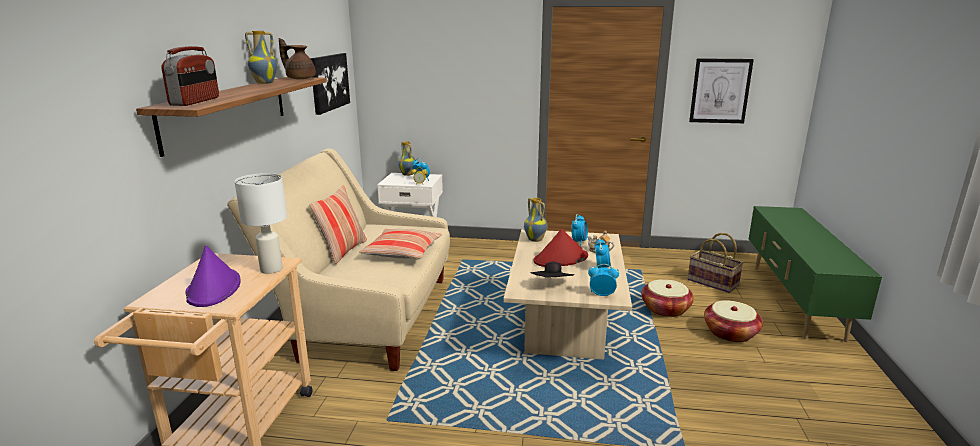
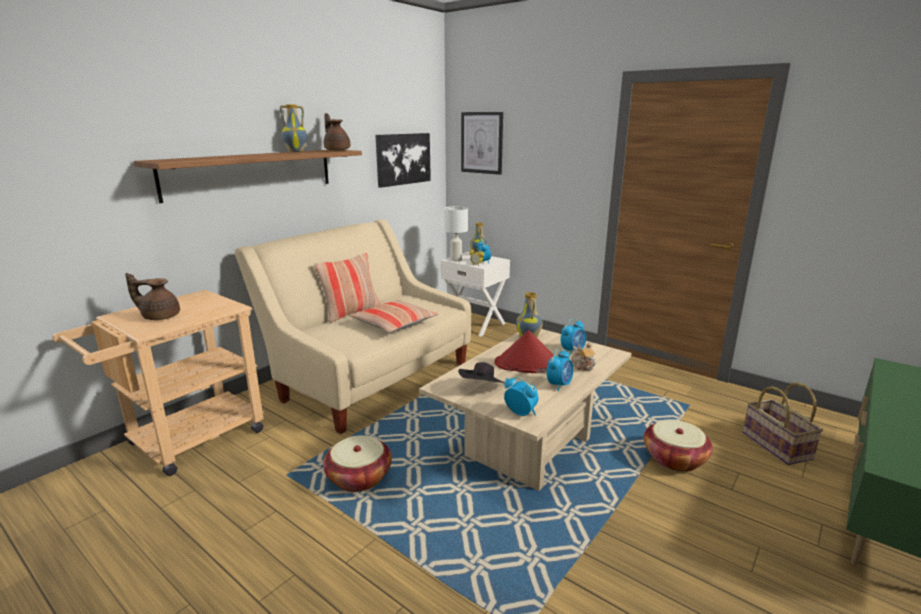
camera: 30 degrees right, 0 degrees up
radio [162,46,219,106] -> none
purple hat [186,246,241,307] -> brown teapot [125,273,180,320]
white table lamp [235,173,287,274] -> white table lamp moved to [444,206,468,261]
picture [689,58,754,123] -> picture moved to [461,112,503,175]
basket [704,300,763,343] -> basket moved to [323,435,392,492]

